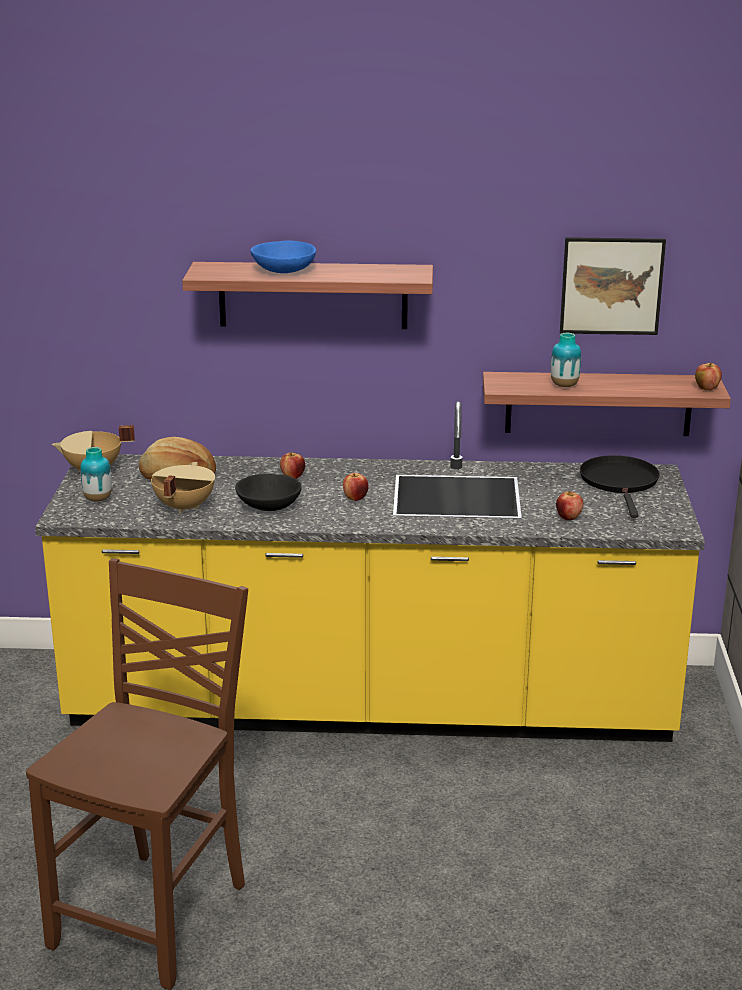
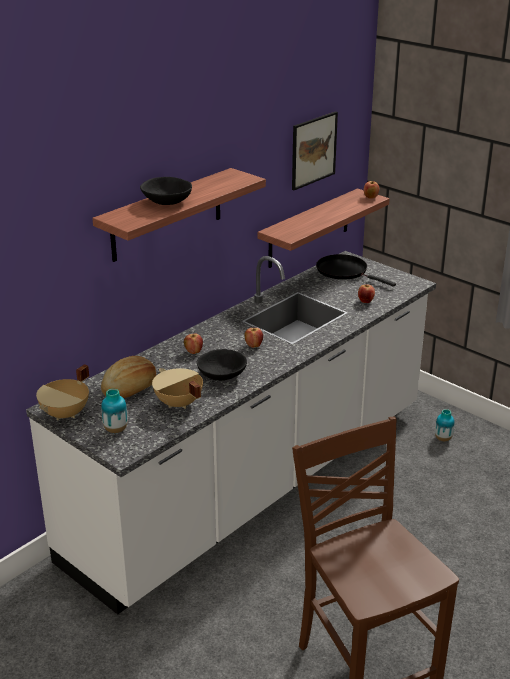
camera: 50 degrees left, 5 degrees up
yellow counter [35,401,705,742] -> white counter [26,251,436,615]
blue bowl [250,240,316,273] -> black bowl [140,177,192,205]
vase [551,333,581,387] -> vase moved to [435,409,455,441]

